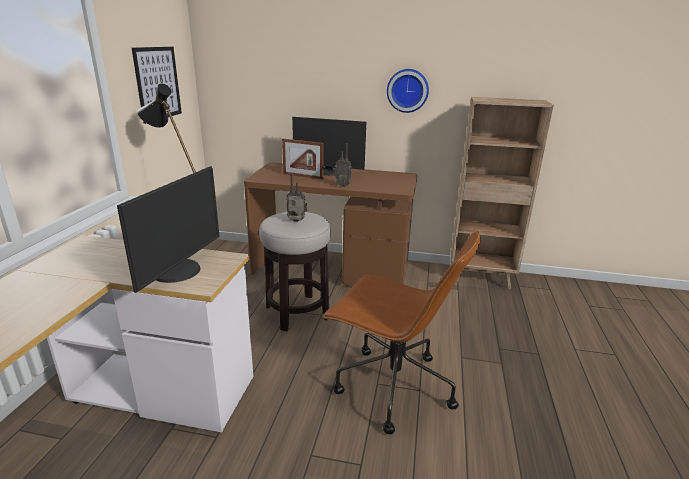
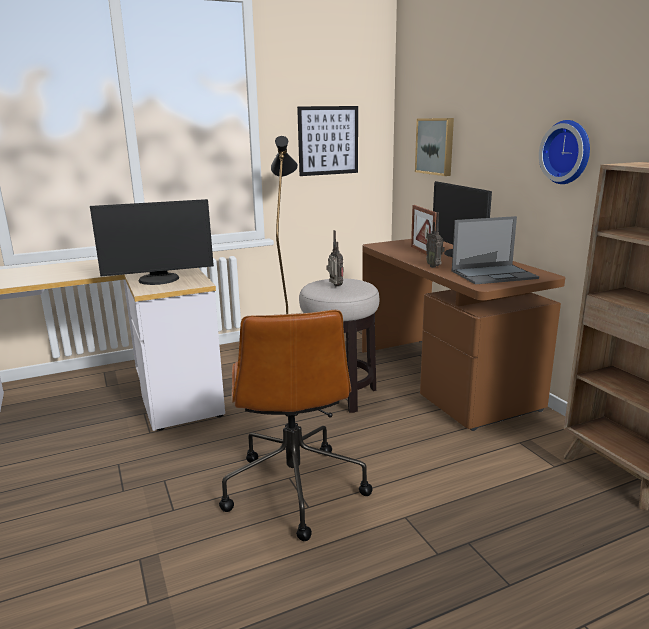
camera: 55 degrees right, 5 degrees down
none -> picture [415,118,454,176]
none -> laptop [452,216,539,284]

